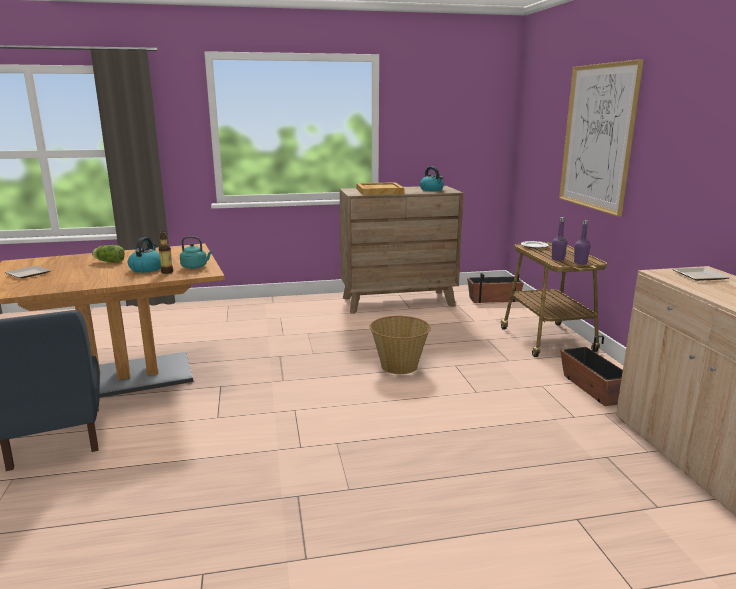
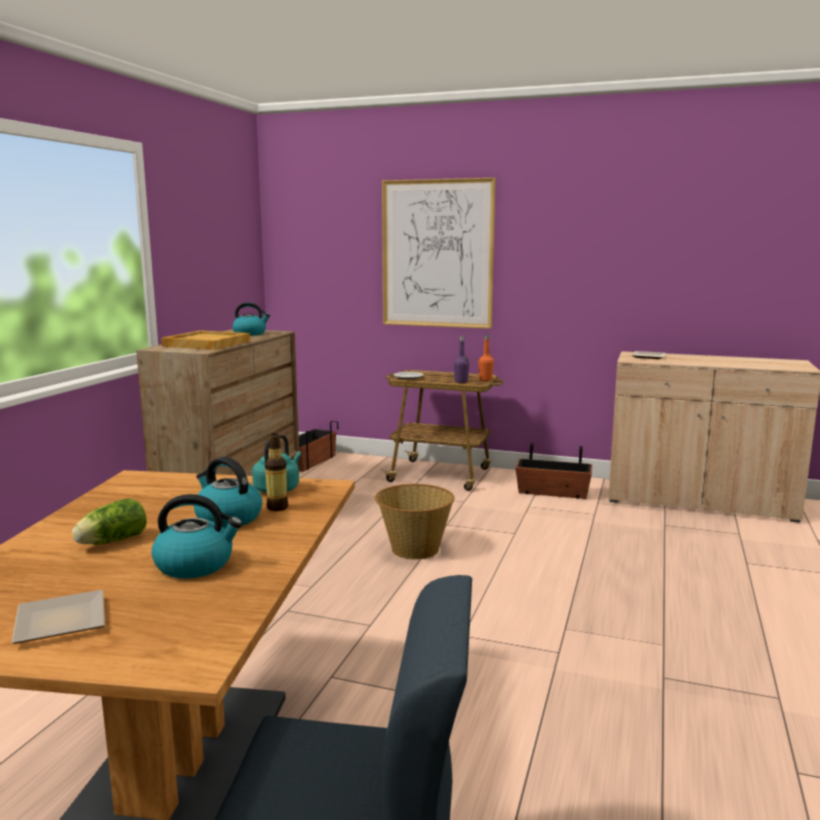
camera: 60 degrees left, 5 degrees down
purple bottle [574,220,591,265] -> orange bottle [478,335,494,381]
none -> kettle [151,494,242,579]

